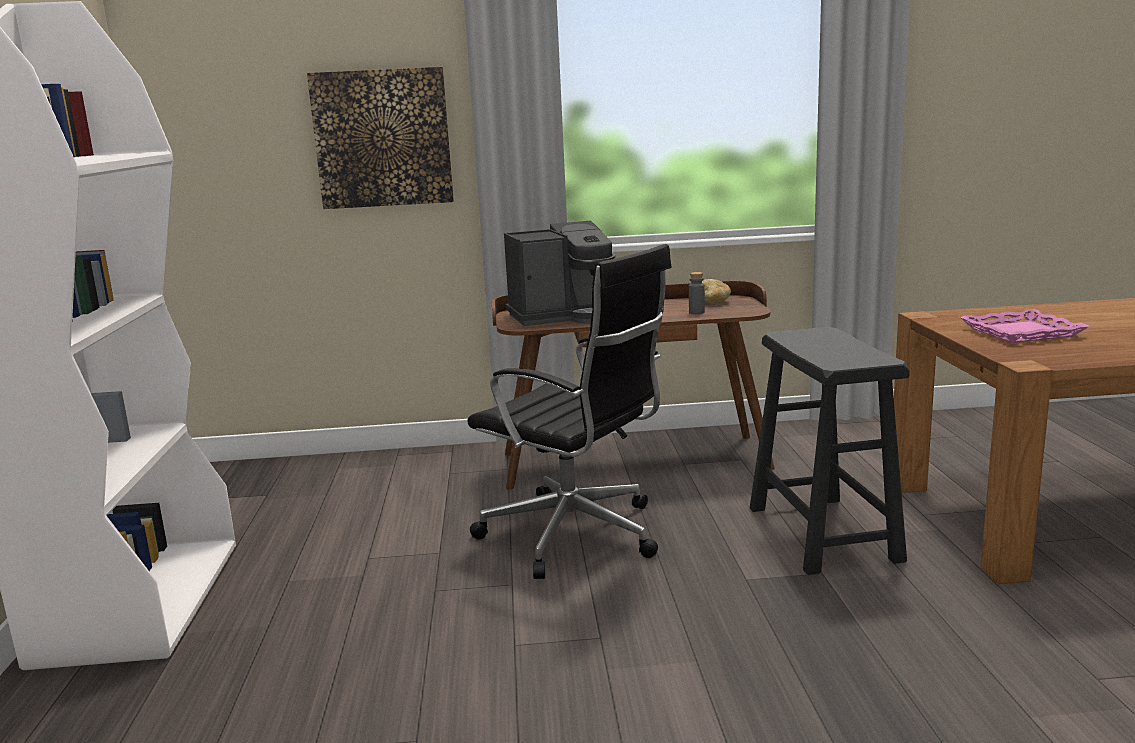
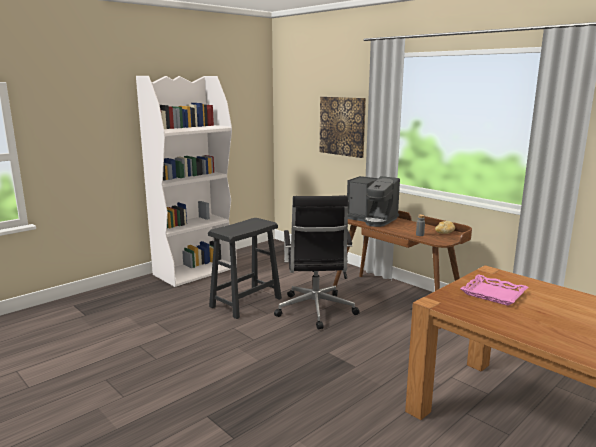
camera: 50 degrees right, 0 degrees up
black stool [750,327,910,575] -> black stool moved to [208,218,282,319]

